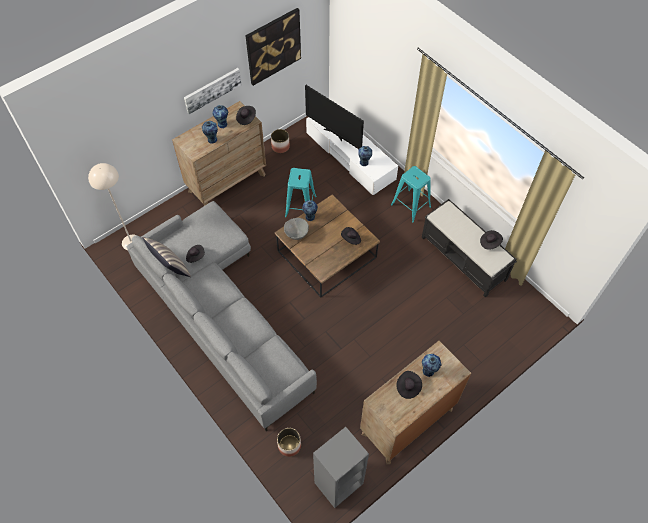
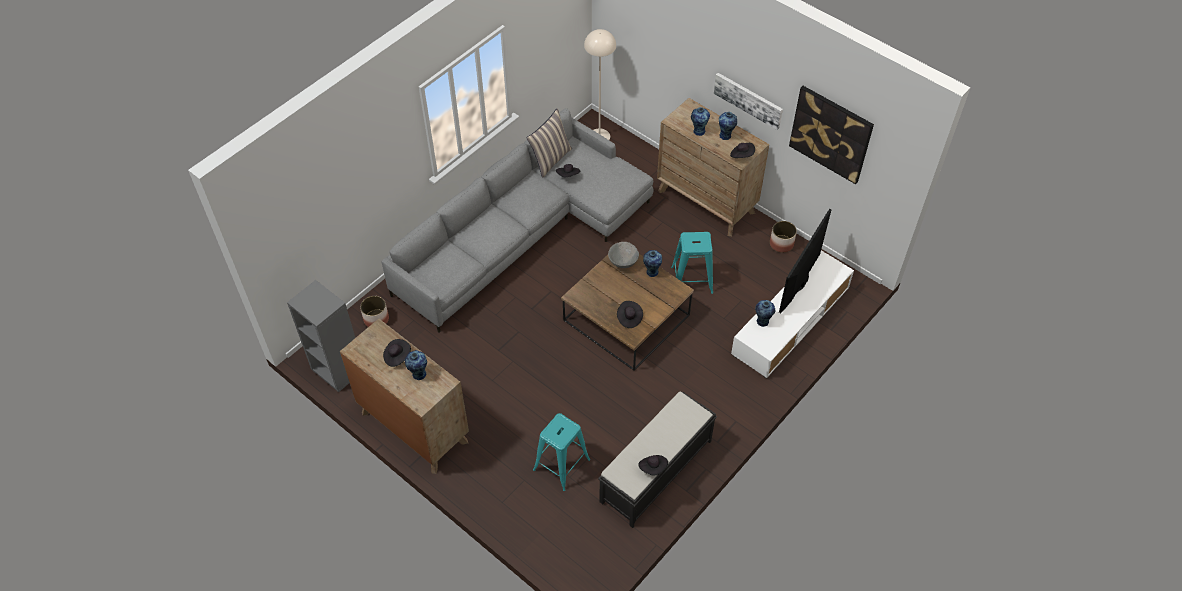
camera: 80 degrees right, 5 degrees down
turquoise stool [391,166,431,222] -> turquoise stool moved to [533,413,590,491]

